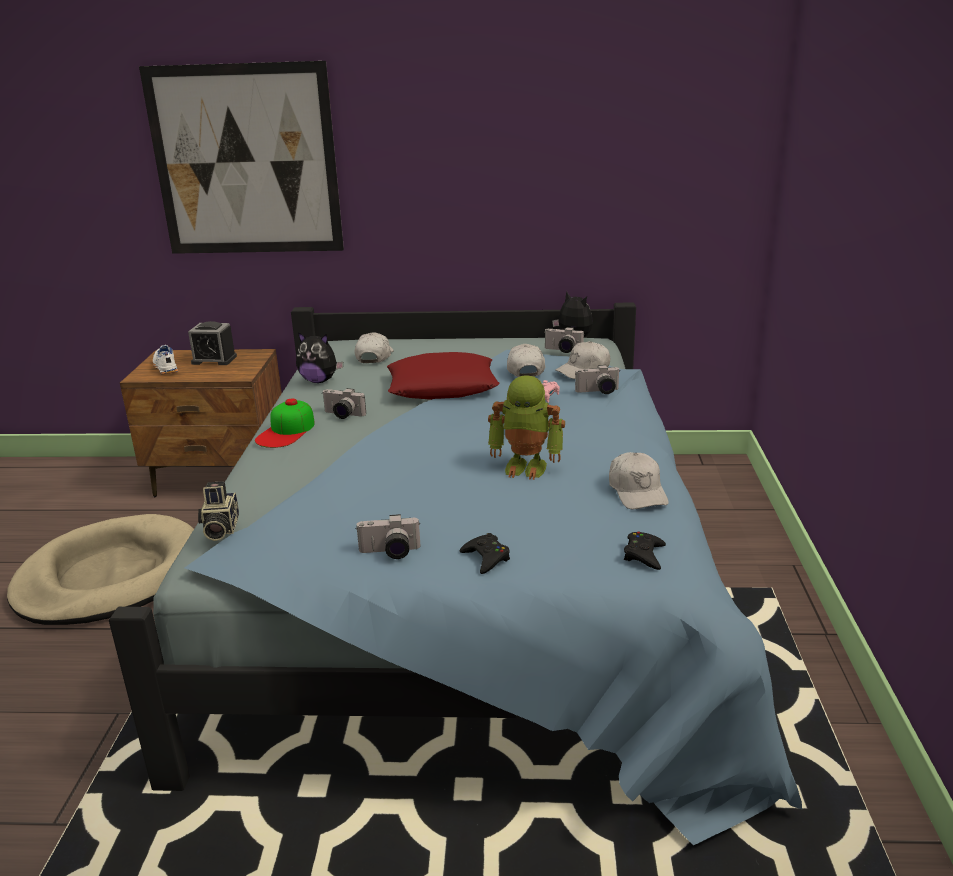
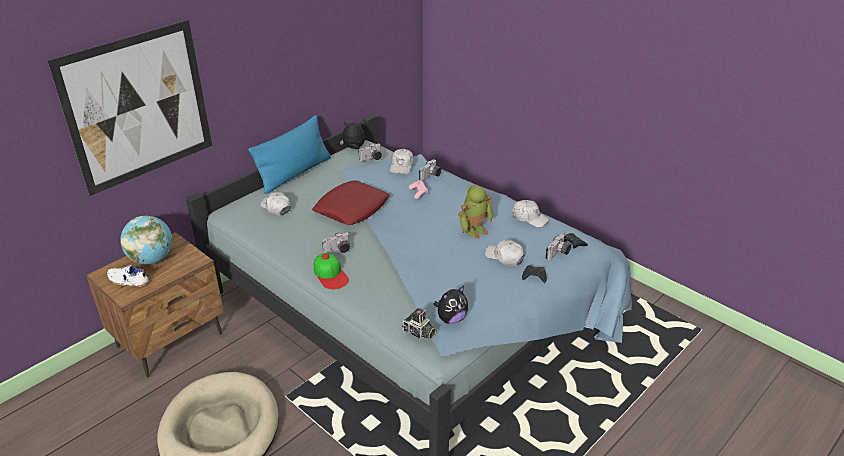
camera: 50 degrees left, 10 degrees up
alarm clock [188,321,237,365] -> globe [120,215,173,265]
plush toy [296,332,343,383] -> plush toy moved to [433,286,468,324]
camera [356,514,421,559] -> camera moved to [546,234,571,260]
white cap [507,344,545,377] -> white cap moved to [485,240,525,266]
none -> blue pillow [248,115,331,194]

